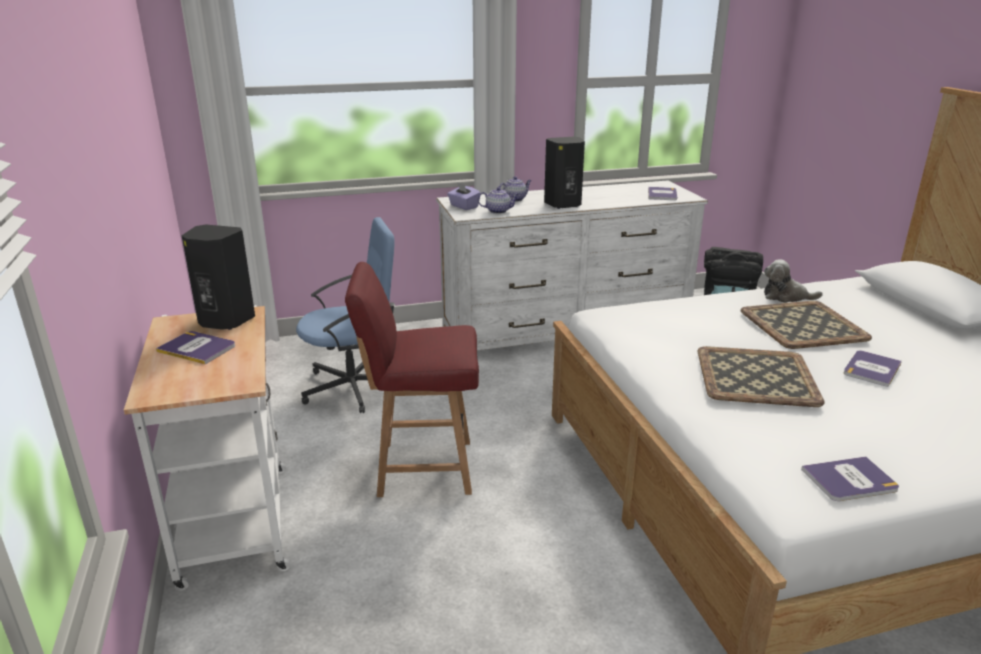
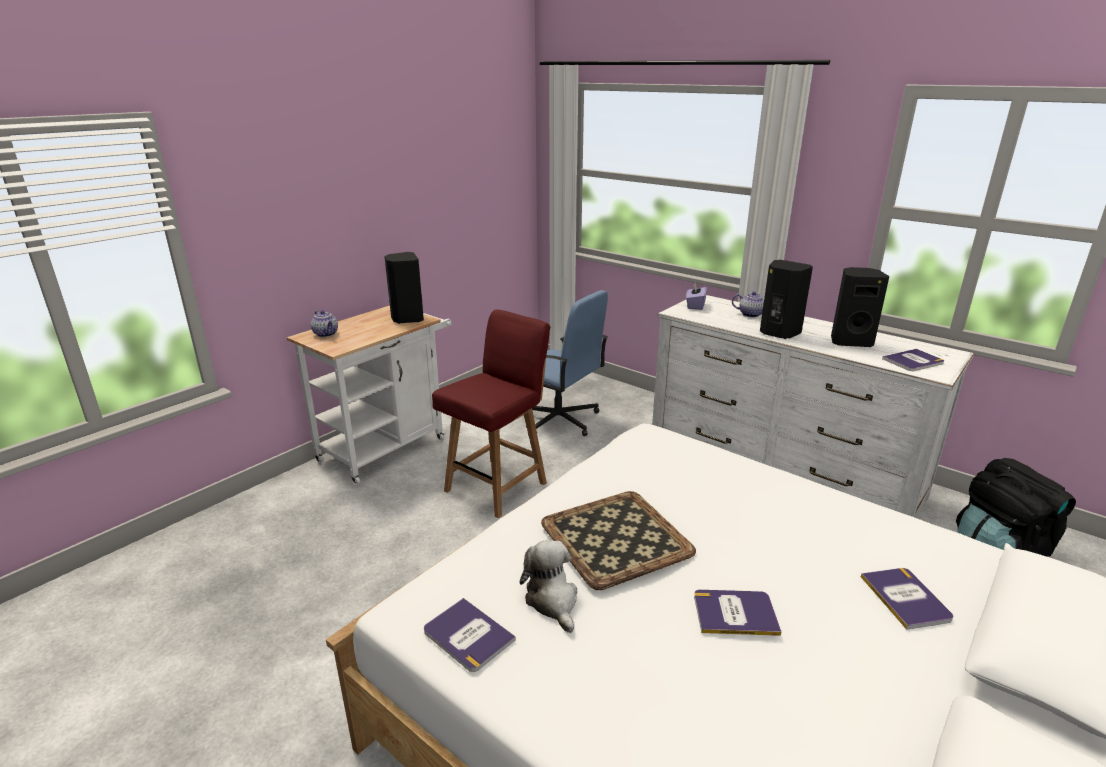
camera: 55 degrees right, 0 degrees up
book [156,331,235,364] -> book moved to [861,568,953,630]
red chair [345,262,479,497] -> red chair turned 75 degrees clockwise [432,309,550,518]
teapot [477,187,519,214] -> teapot moved to [311,310,338,337]
tray [741,301,872,349] -> none
plush toy [764,259,823,303] -> plush toy moved to [520,540,577,633]
none -> black speaker [831,267,889,347]

